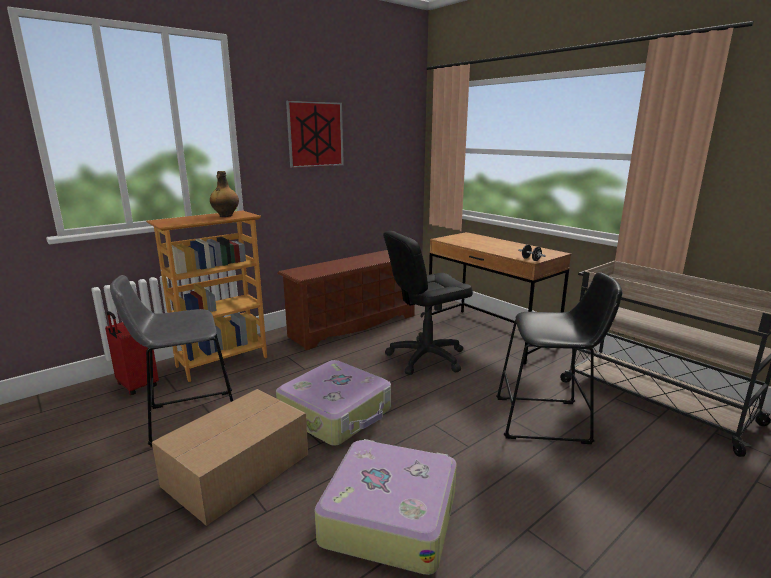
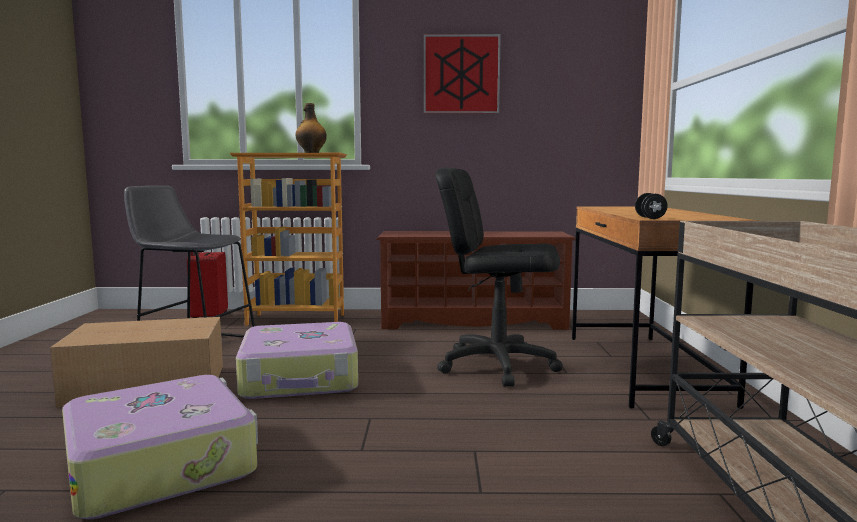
camera: 40 degrees right, 10 degrees down
black stool [496,272,622,444] -> none

